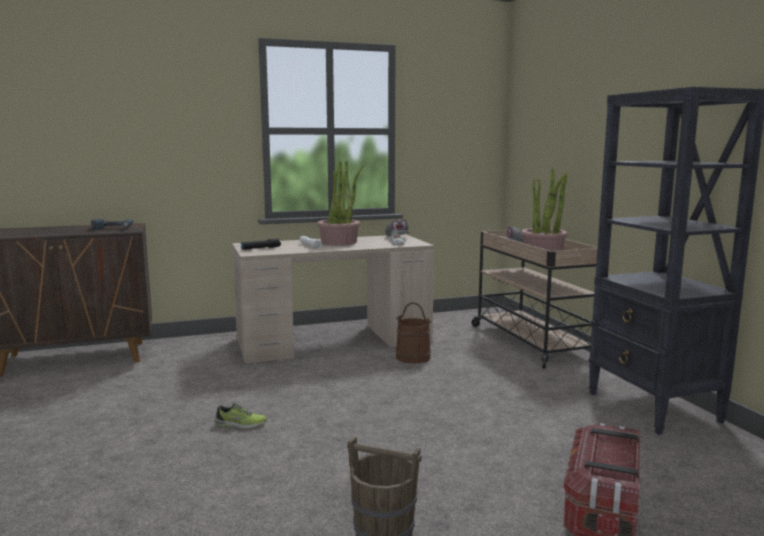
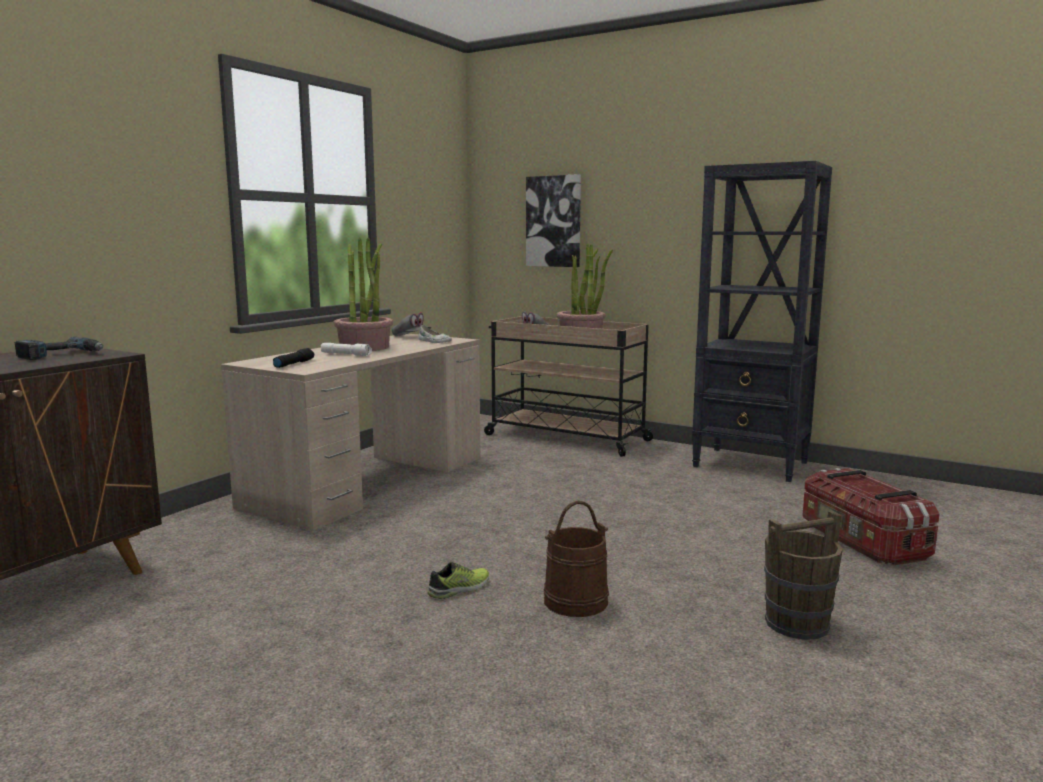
camera: 40 degrees left, 0 degrees up
brown bucket [396,302,431,364] -> brown bucket moved to [544,500,609,617]
none -> picture [526,174,581,267]

